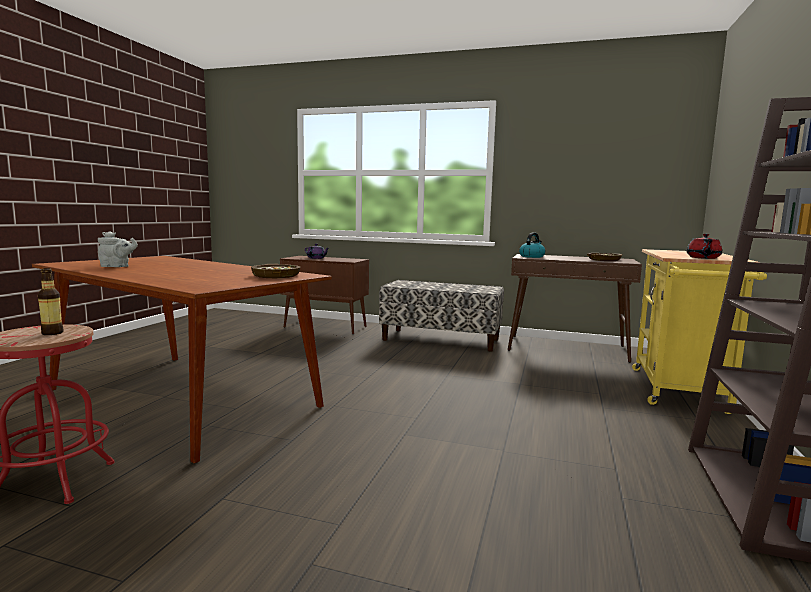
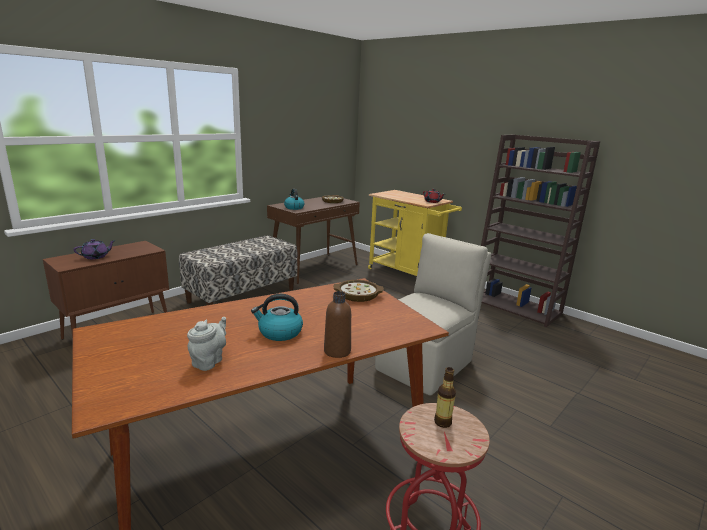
camera: 65 degrees left, 10 degrees up
none -> kettle [251,294,303,341]
none -> brown bottle [324,291,351,358]
none -> beige chair [375,233,491,395]

